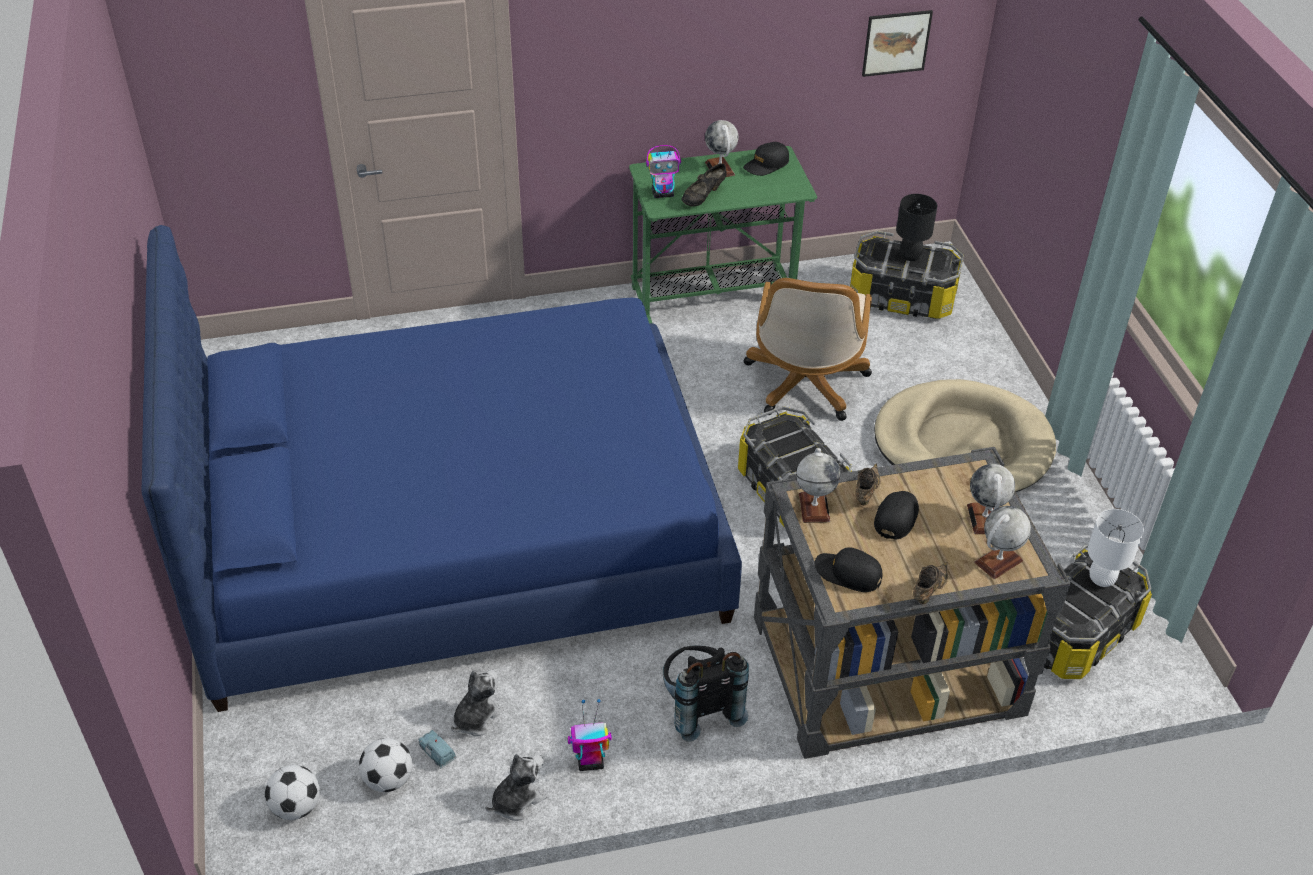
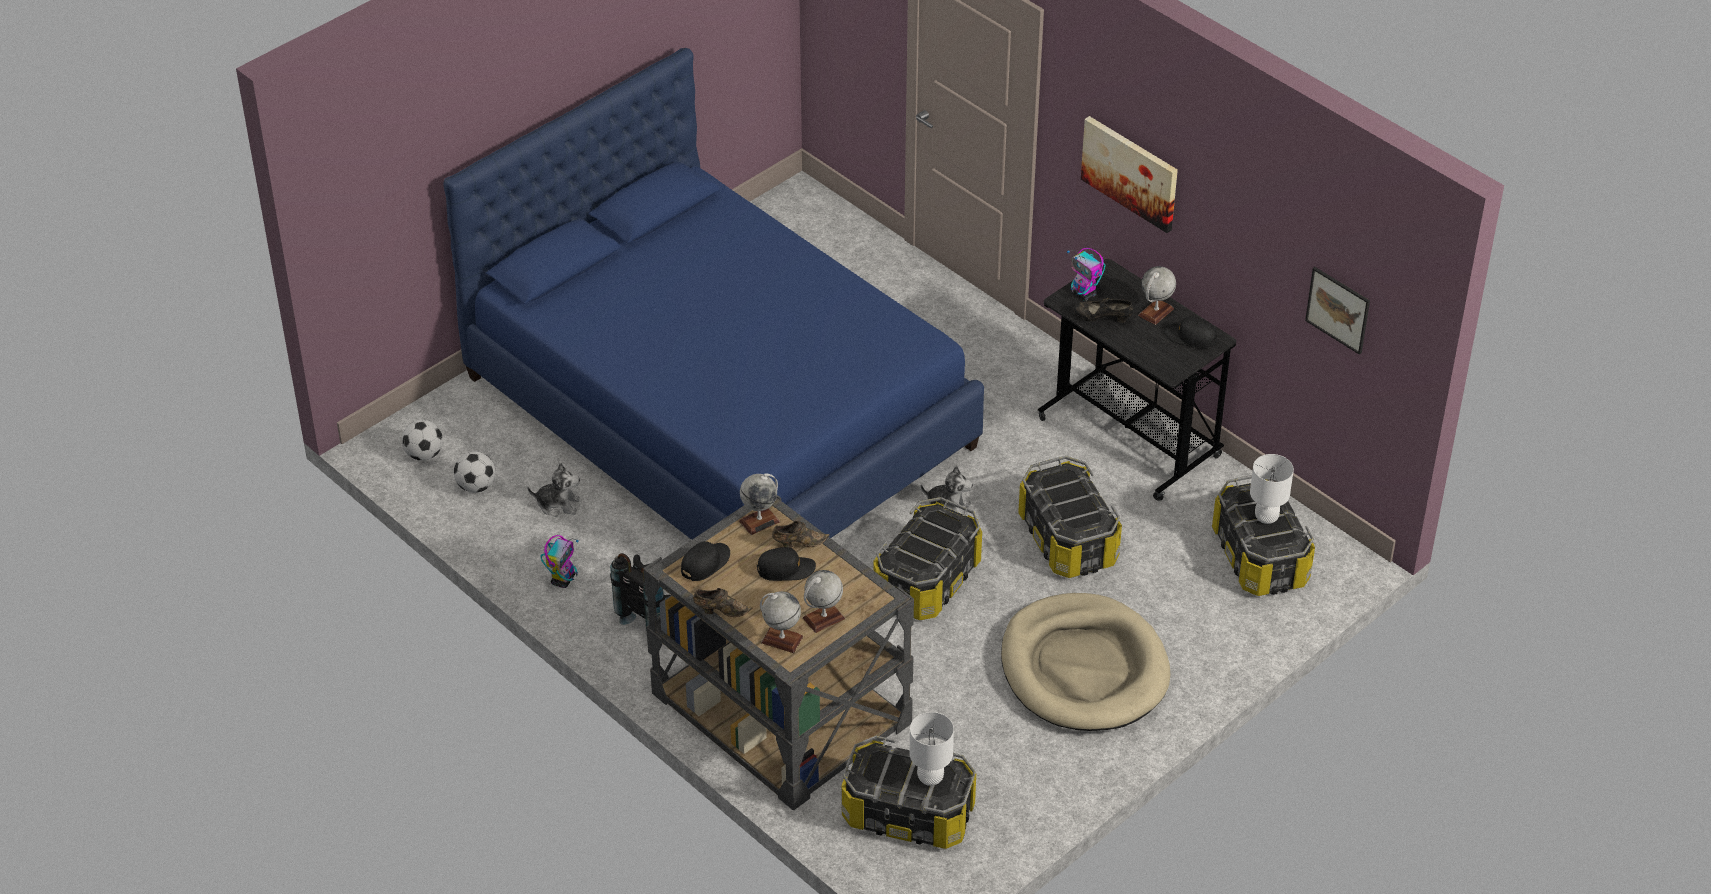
camera: 60 degrees right, 0 degrees up
blue toy car [419,730,456,768] -> none
plush toy [485,754,546,821] -> plush toy moved to [921,466,973,515]
toy robot [568,699,612,771] -> toy robot turned 60 degrees clockwise [541,535,579,588]
green desk [629,146,817,323] -> black desk [1038,259,1236,501]
office chair [744,278,872,421] -> storage box [1018,456,1122,578]
black cap [814,547,882,592] -> black cap turned 45 degrees clockwise [681,541,730,581]
black table lamp [896,194,937,261] -> white table lamp [1250,454,1294,524]
none -> picture [1081,116,1178,233]

